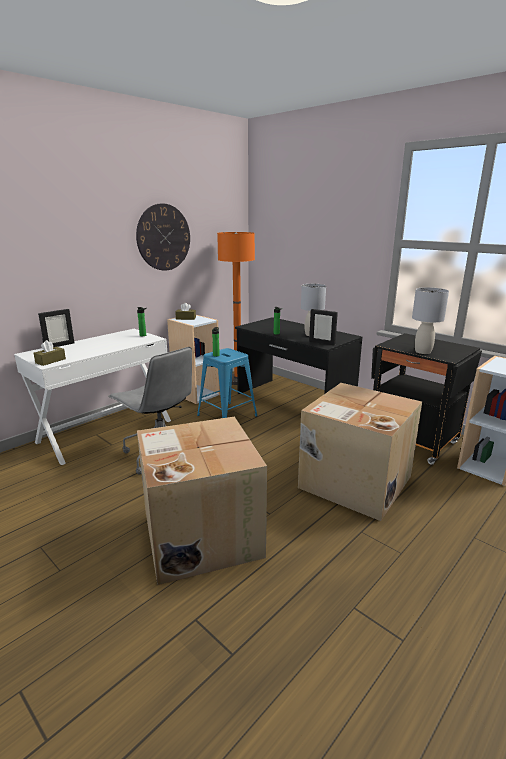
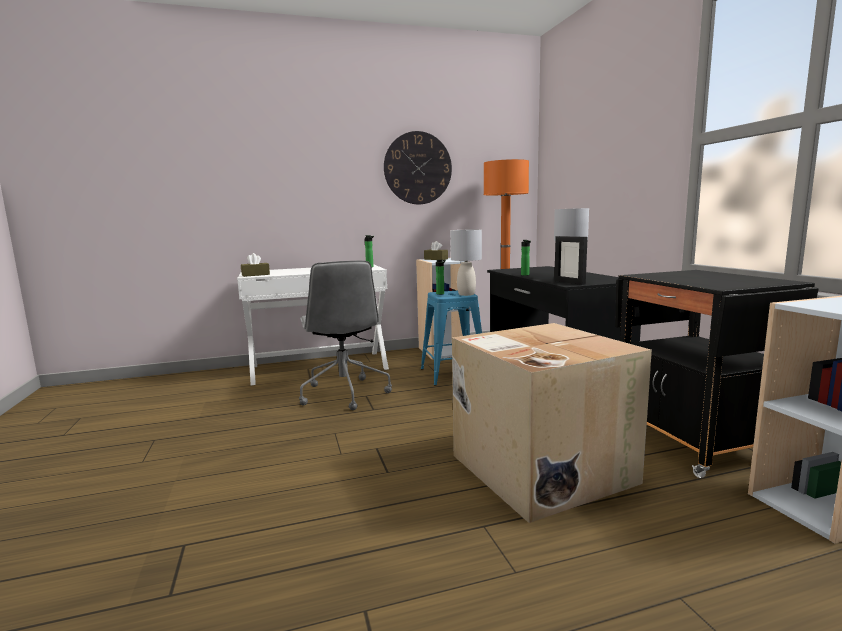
camera: 30 degrees right, 10 degrees down
picture frame [38,309,74,347] -> none
cardboard box [137,416,267,585] -> none
grey table lamp [412,287,449,354] -> grey table lamp moved to [450,229,482,296]

